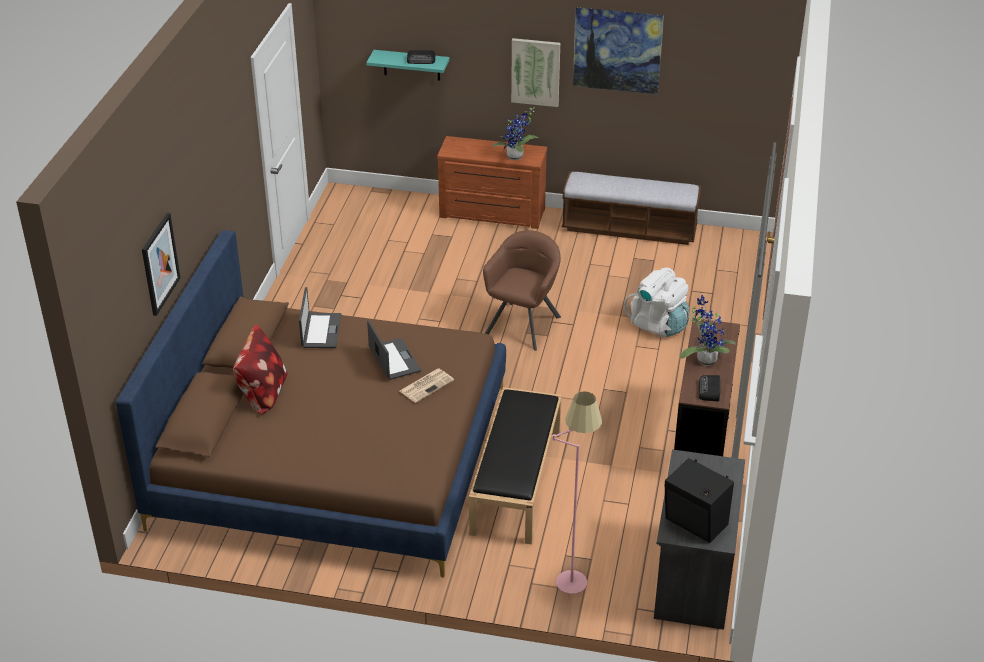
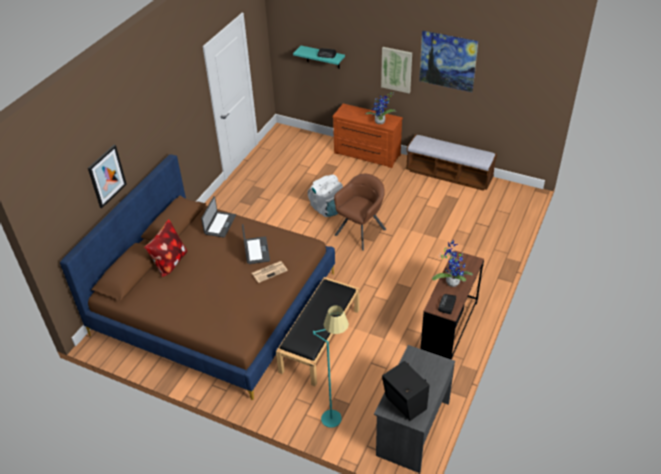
camera: 15 degrees right, 5 degrees up
pink floor lamp [553,391,602,594] -> turquoise floor lamp [313,305,349,428]
white backpack [624,268,689,338] -> white backpack moved to [308,175,343,217]

